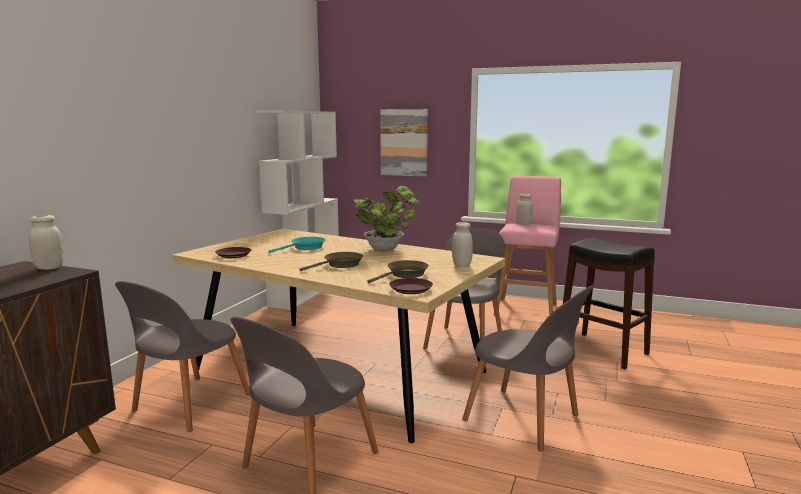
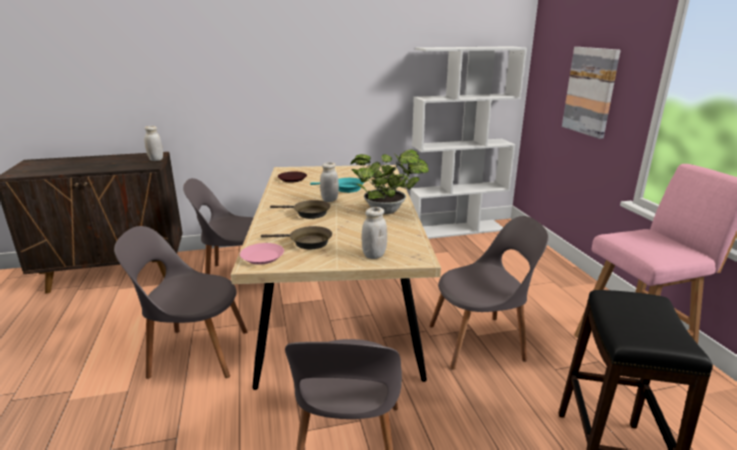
camera: 55 degrees right, 10 degrees up
brown plate [389,278,433,294] -> pink plate [240,243,284,265]
white jar [516,194,533,225] -> white jar moved to [320,162,339,202]

